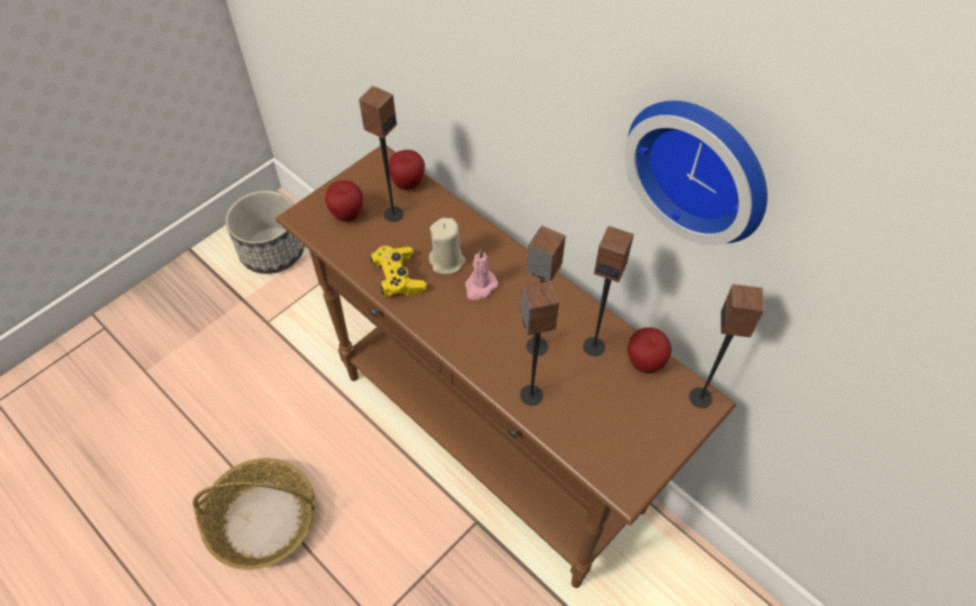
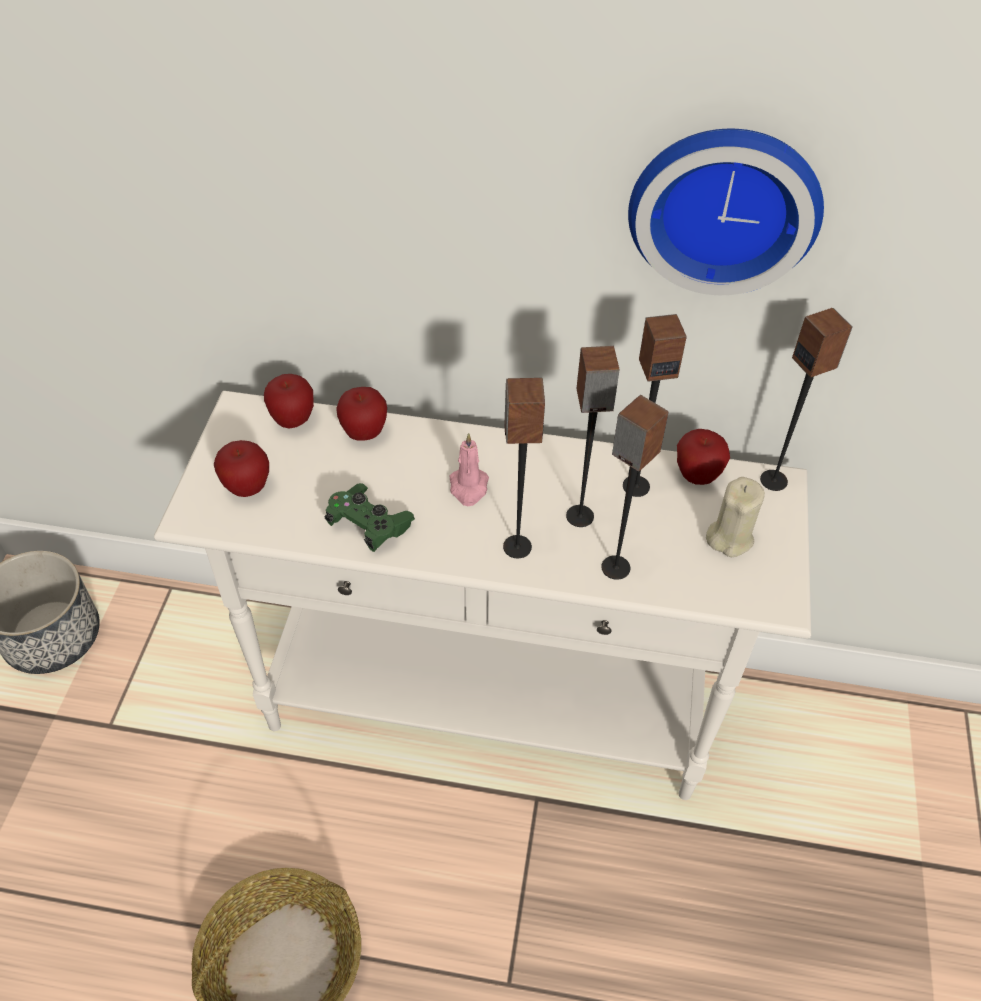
camera: 35 degrees left, 5 degrees down
brown console table [276,145,736,588] -> white console table [154,391,811,800]
speaker [359,86,403,222] -> speaker moved to [503,378,545,558]
yellow game controller [370,246,427,297] -> green game controller [324,483,415,552]
beige candle [429,218,466,274] -> beige candle moved to [706,477,765,557]
none -> apple [336,387,387,441]

